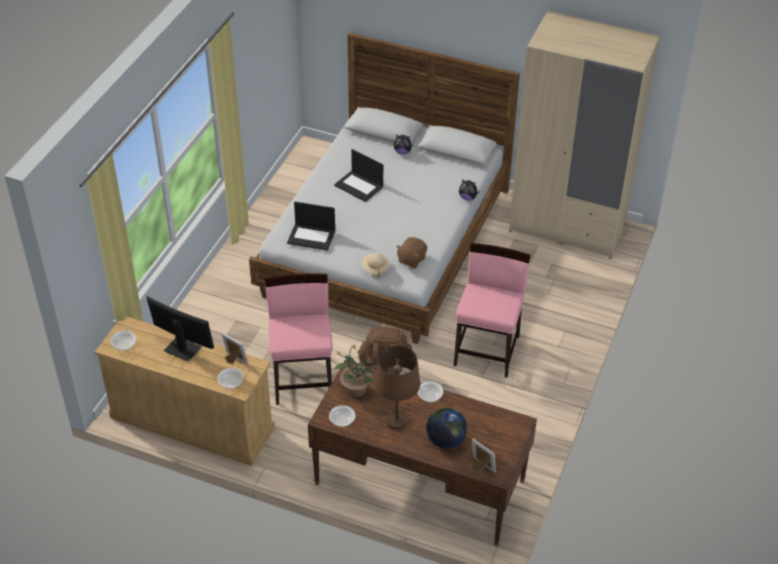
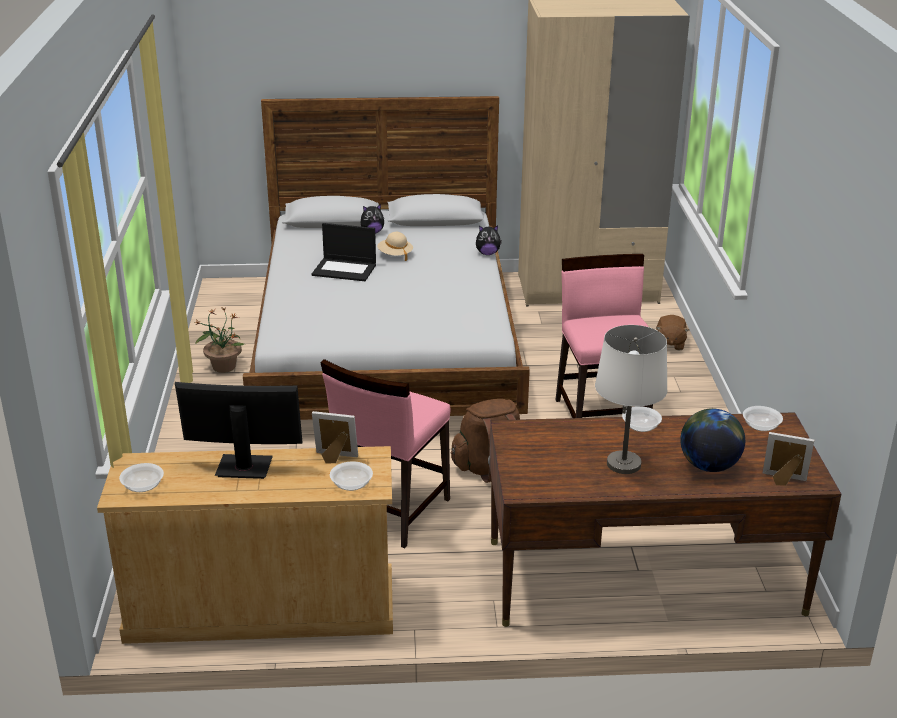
camera: 25 degrees left, 15 degrees down
pink chair [265,273,333,405] -> pink chair turned 120 degrees counterclockwise [320,359,450,548]
laptop [287,202,335,250] -> none
bowl [329,405,355,427] -> bowl moved to [743,406,783,431]
potted plant [334,345,375,397] -> potted plant moved to [195,307,246,373]
beige hat [362,253,390,278] -> beige hat moved to [377,232,413,261]
brown table lamp [375,346,420,430] -> white table lamp [595,325,667,474]
brown plush toy [396,237,427,268] -> brown plush toy moved to [656,315,689,350]

